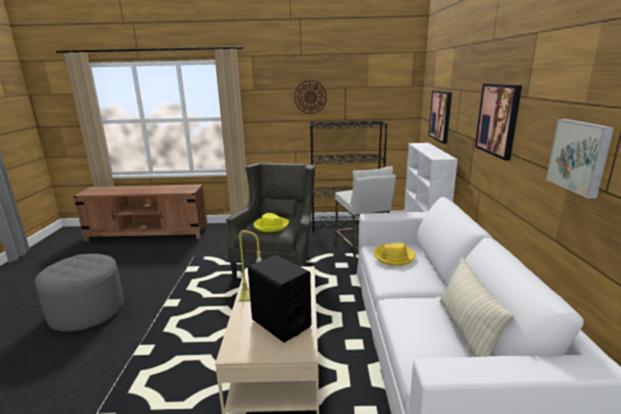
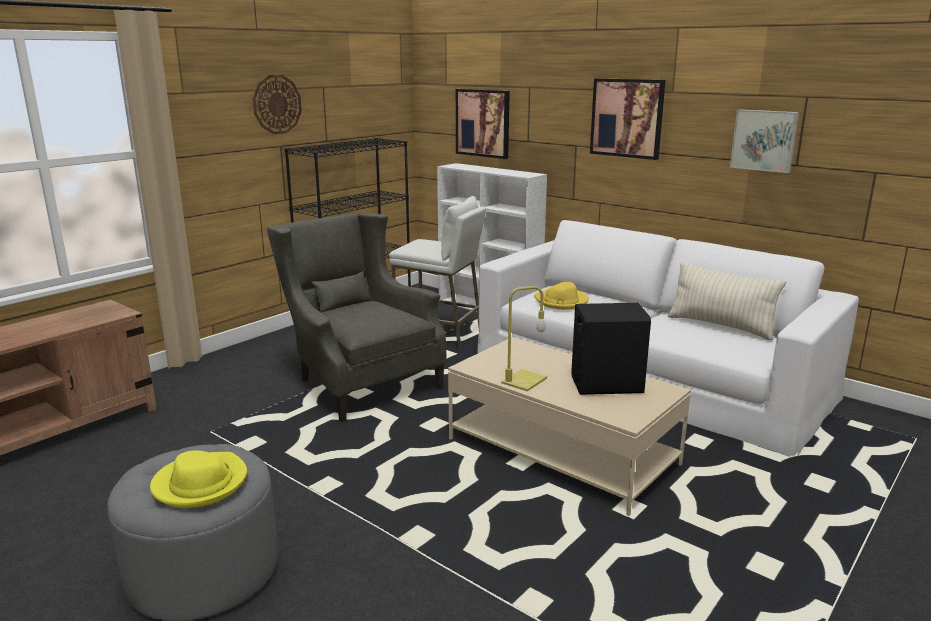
camera: 50 degrees left, 0 degrees up
yellow hat [253,213,289,232] -> yellow hat moved to [150,450,247,508]

